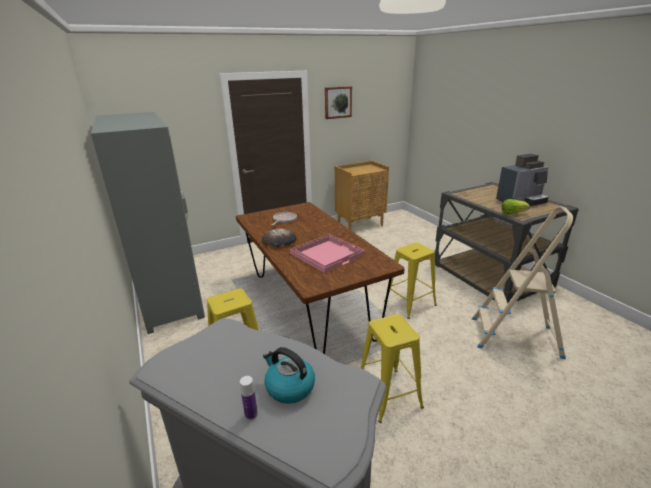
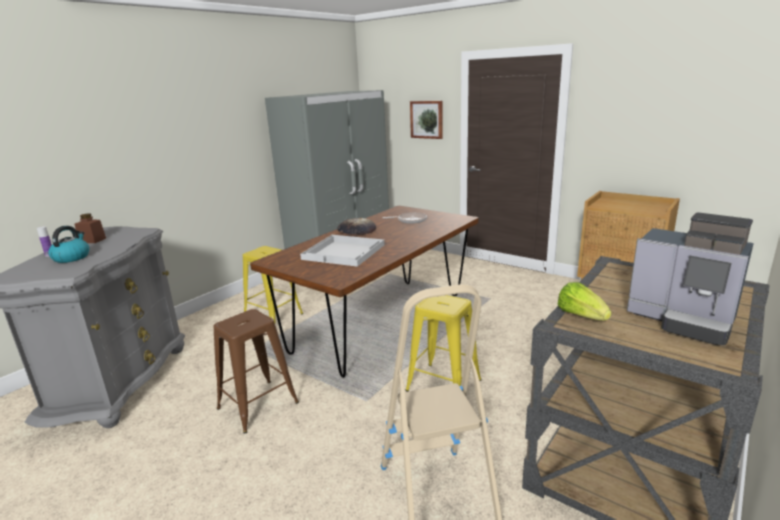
camera: 65 degrees right, 5 degrees down
pink tray [290,234,365,273] -> white tray [300,235,385,267]
picture [325,86,352,119] -> picture moved to [410,101,443,139]
yellow stool [361,314,424,423] -> brown stool [213,309,299,434]
none -> brown jar [75,213,106,243]

